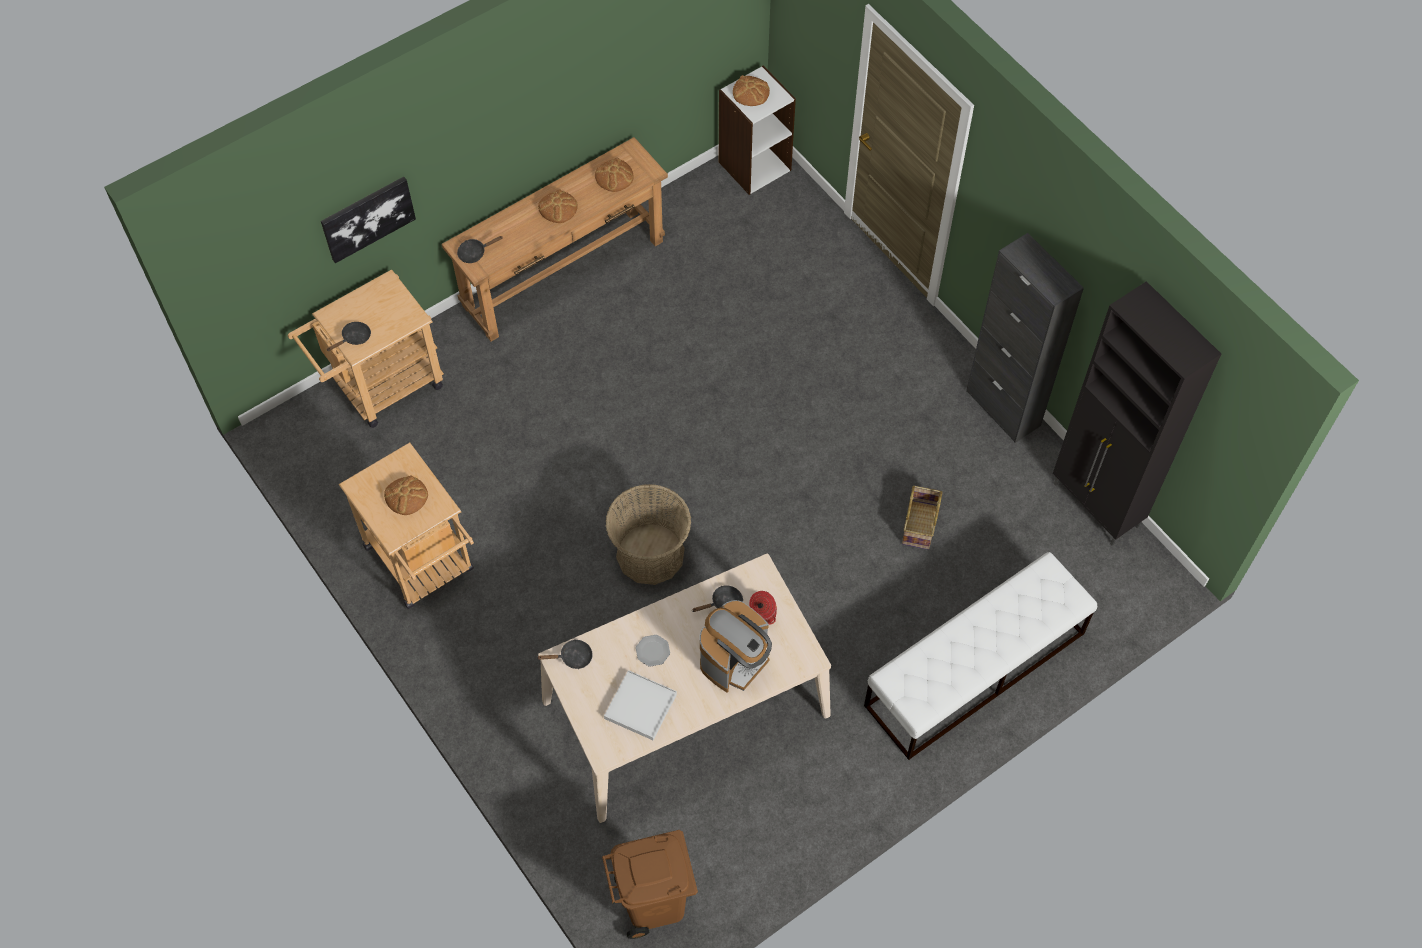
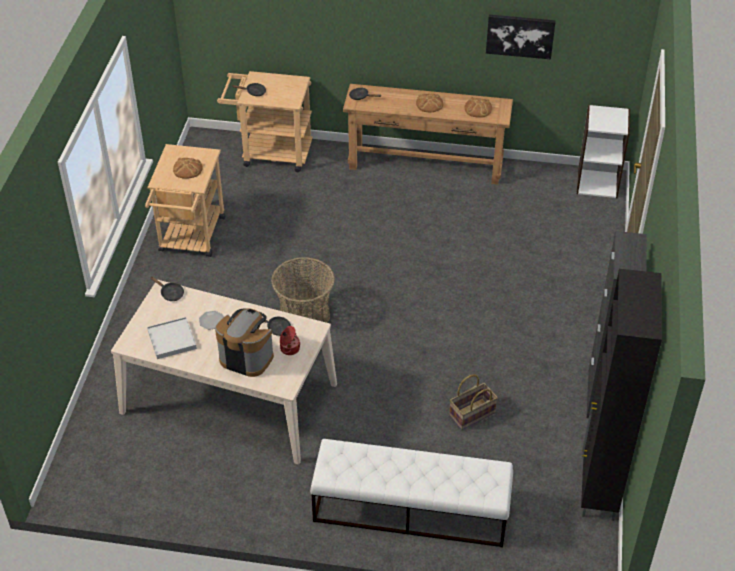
camera: 45 degrees right, 15 degrees down
picture [321,177,416,263] -> picture moved to [486,15,556,59]
brown trash can [602,830,698,939] -> none
coffee machine [699,600,772,693] -> coffee machine turned 150 degrees counterclockwise [215,308,274,377]
bread [733,75,770,106] -> none

